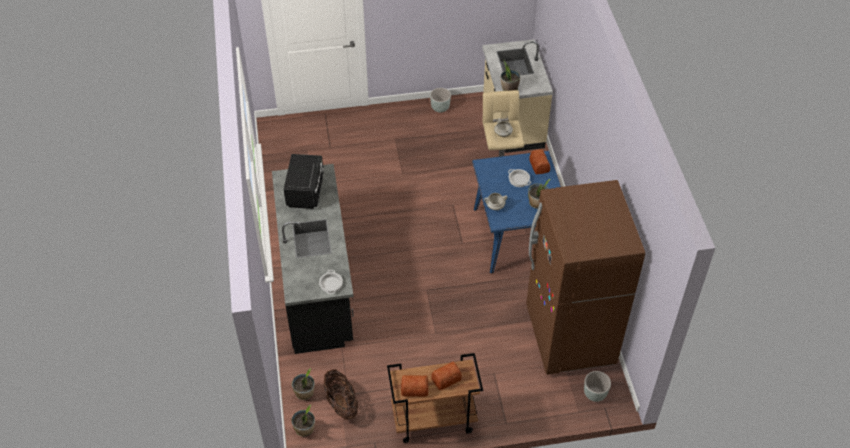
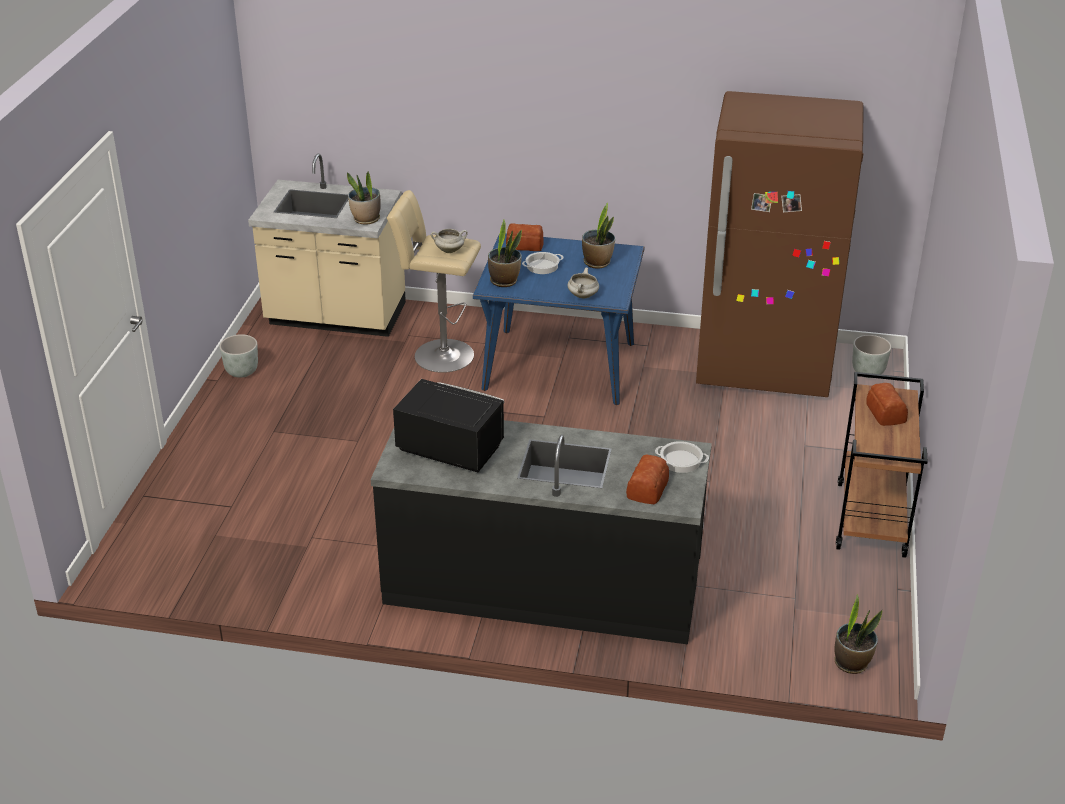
camera: 70 degrees left, 15 degrees down
potted plant [292,368,315,400] -> potted plant moved to [488,219,522,287]
basket [324,369,358,420] -> none
bread [401,375,428,397] -> bread moved to [626,454,669,504]

